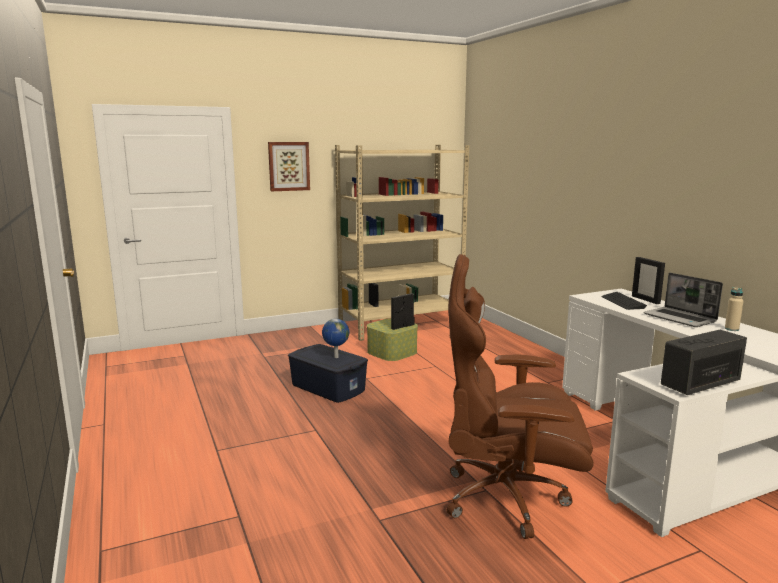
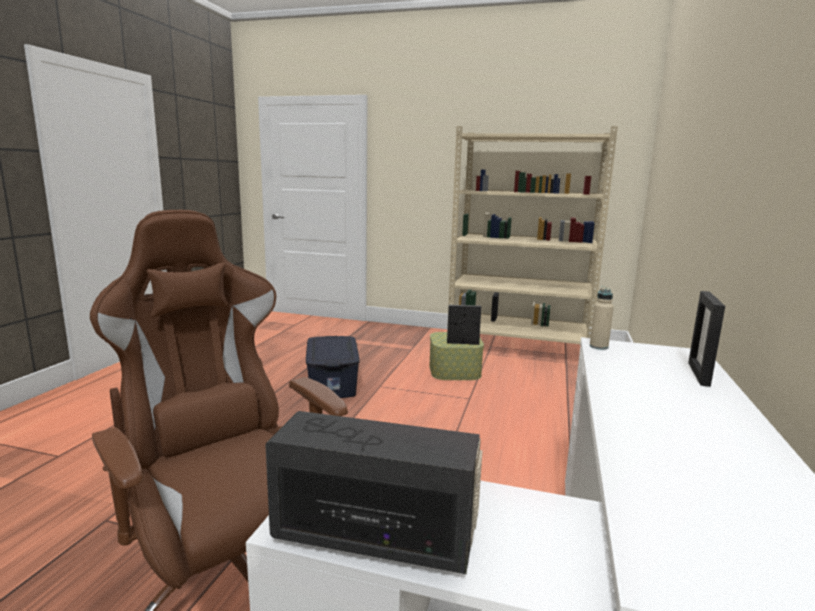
camera: 40 degrees right, 0 degrees up
picture [268,142,310,191] -> none
globe [322,319,349,358] -> none
keyboard [601,292,647,310] -> none
laptop [643,273,723,327] -> none
beige bottle [725,287,744,331] -> beige bottle moved to [590,287,614,350]

